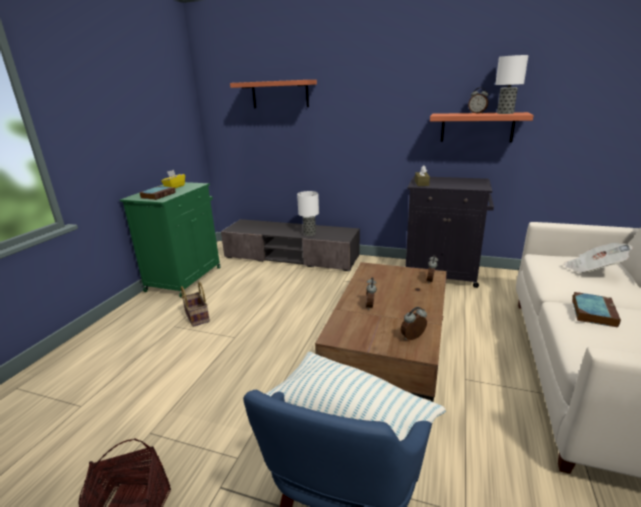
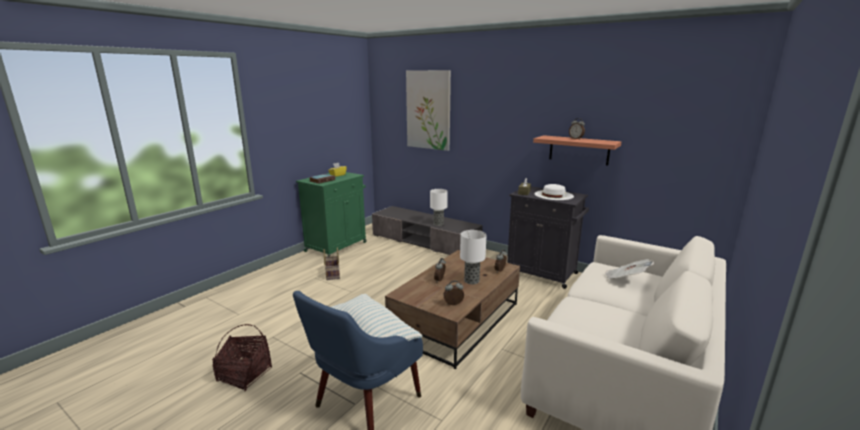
camera: 15 degrees right, 5 degrees down
shelf [230,80,317,108] -> picture [406,70,451,151]
table lamp [495,55,529,114] -> table lamp moved to [460,230,487,284]
book [572,292,621,328] -> none
none -> white hat [534,184,574,200]

